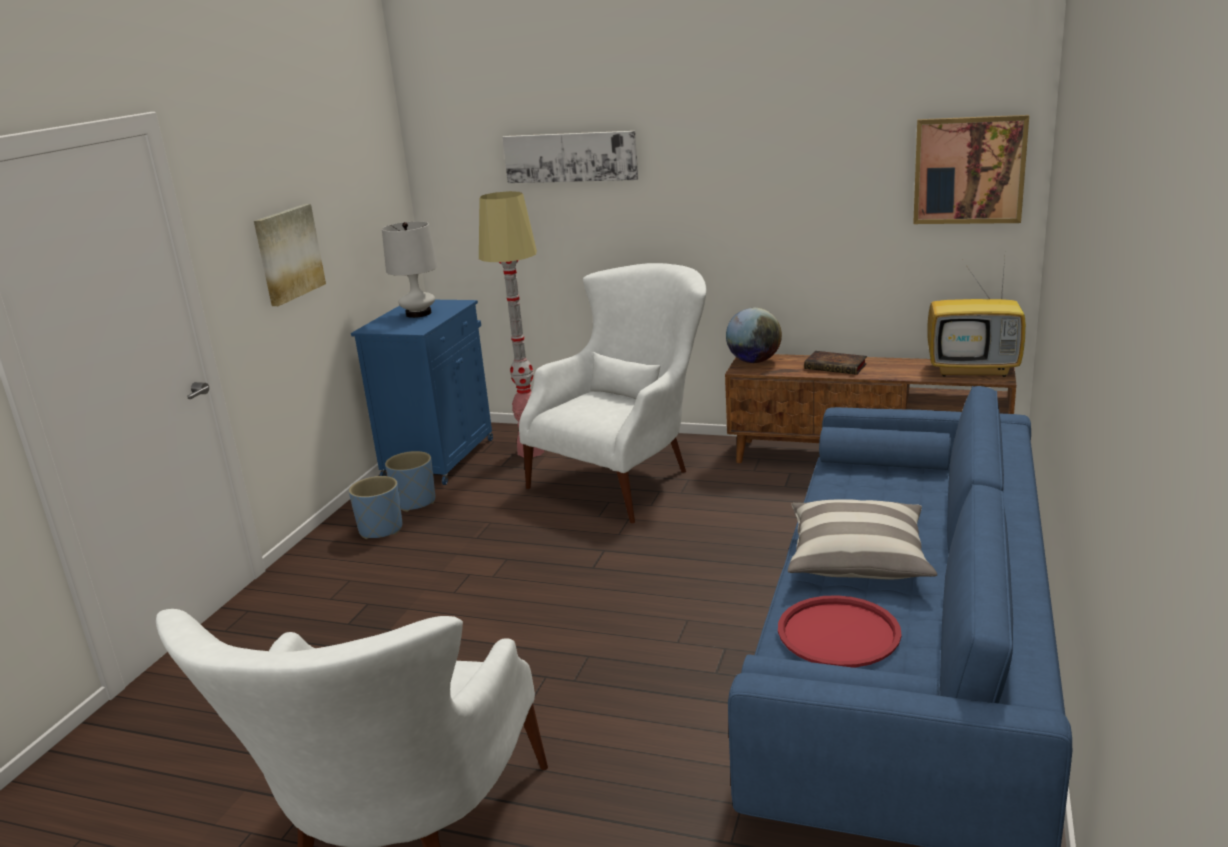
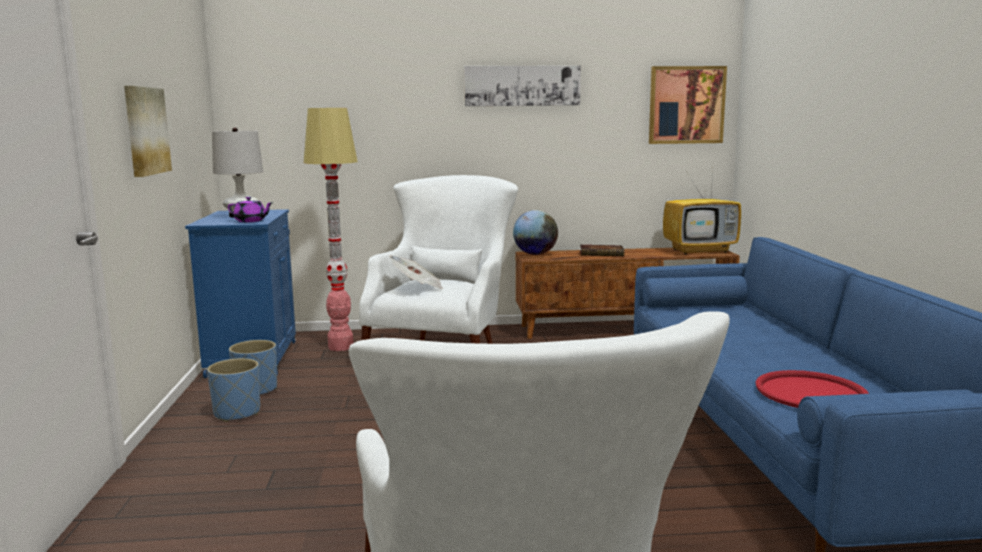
camera: 25 degrees left, 10 degrees down
picture [503,131,638,183] -> picture moved to [464,65,581,106]
pillow [788,499,937,579] -> none
none -> purple teapot [228,197,274,222]
none -> newspaper [389,256,443,289]

